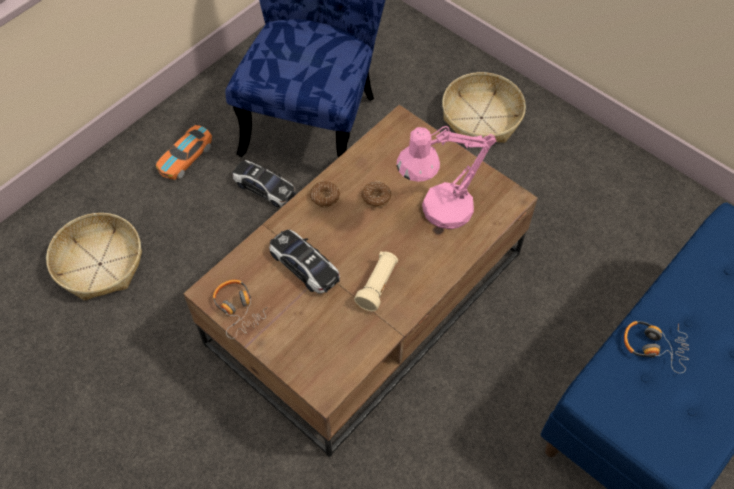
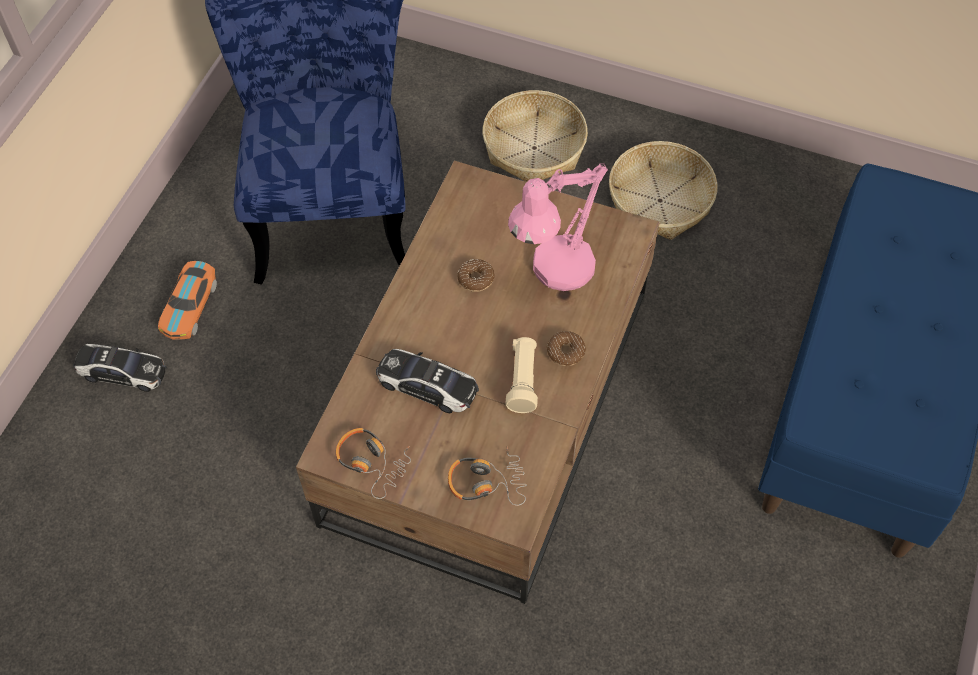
camera: 20 degrees left, 0 degrees up
basket [46,213,142,301] -> basket moved to [609,141,717,240]
toy car [232,160,296,207] -> toy car moved to [73,344,167,392]
donut [310,181,340,207] -> donut moved to [547,331,586,366]
headphones [624,321,689,373] -> headphones moved to [448,447,527,506]

